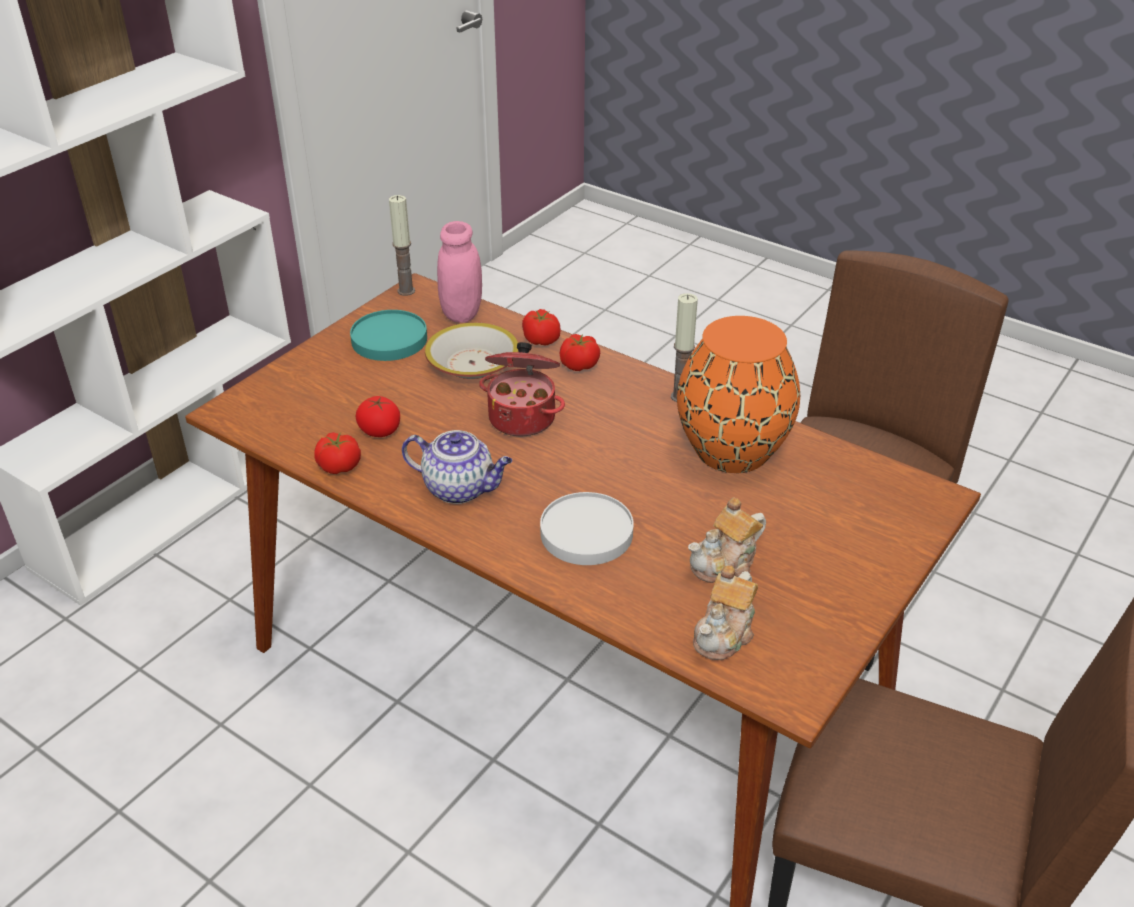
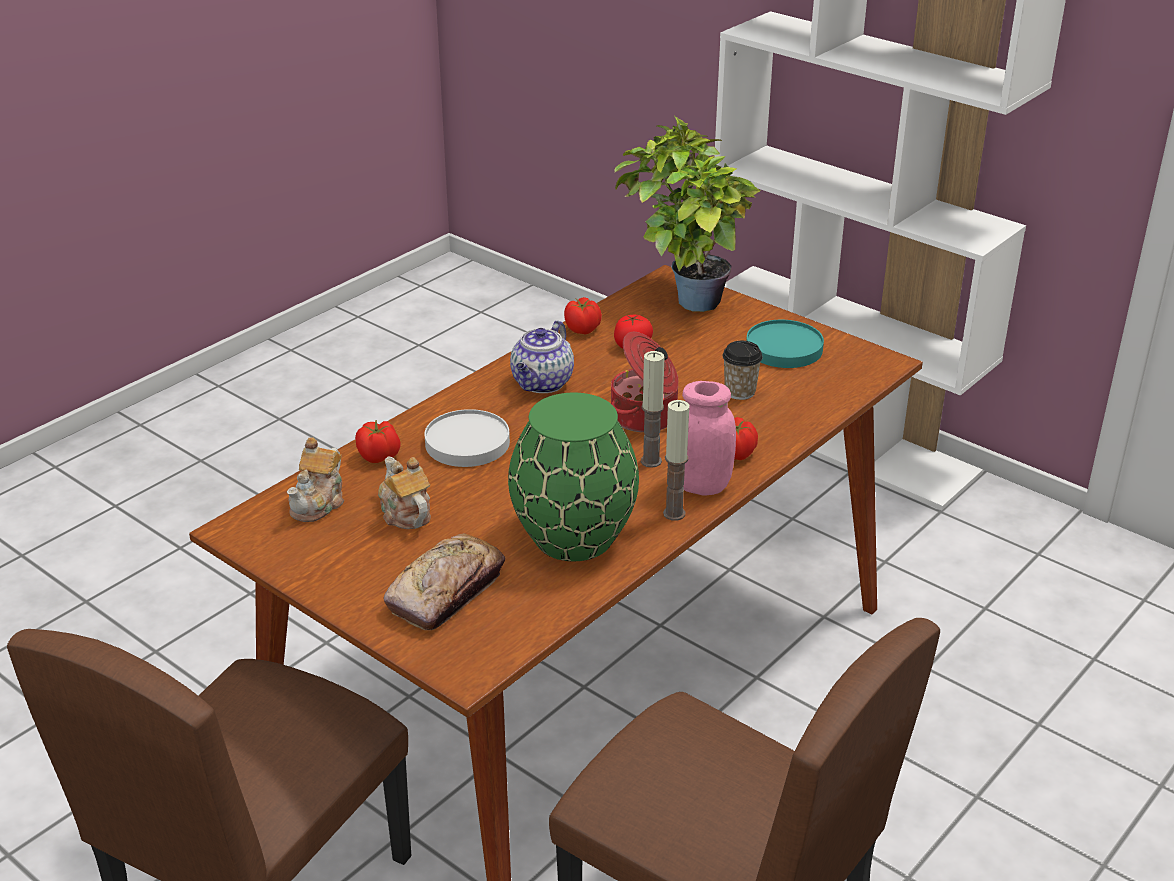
camera: 95 degrees right, 5 degrees down
candle [389,195,415,296] -> candle moved to [641,351,664,468]
bowl [425,323,519,379] -> cup [722,341,763,400]
pink jar [437,221,482,323] -> pink jar moved to [682,381,736,496]
tomato [522,309,561,346] -> tomato moved to [355,420,400,463]
orange vase [677,316,800,473] -> green vase [508,393,639,561]
teapot [693,565,758,660] -> teapot turned 105 degrees counterclockwise [287,437,344,522]
none -> bread [383,533,505,630]
none -> potted plant [614,116,760,312]

